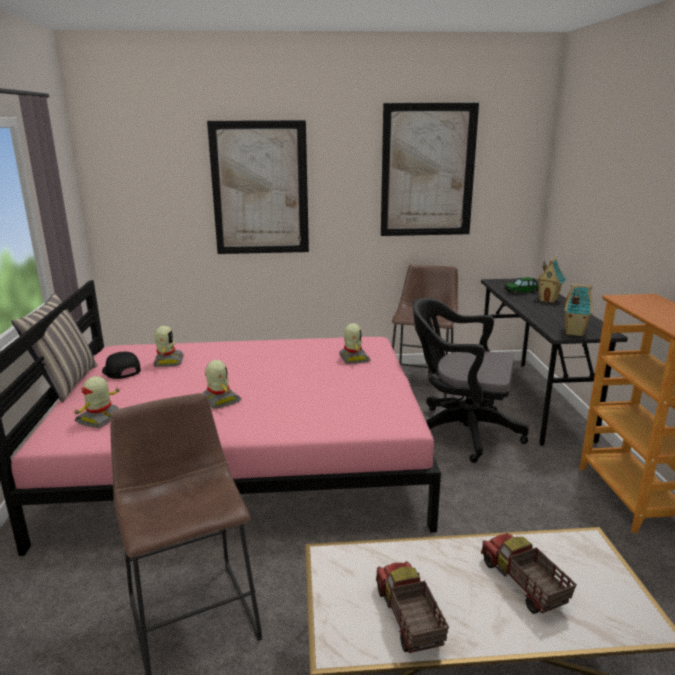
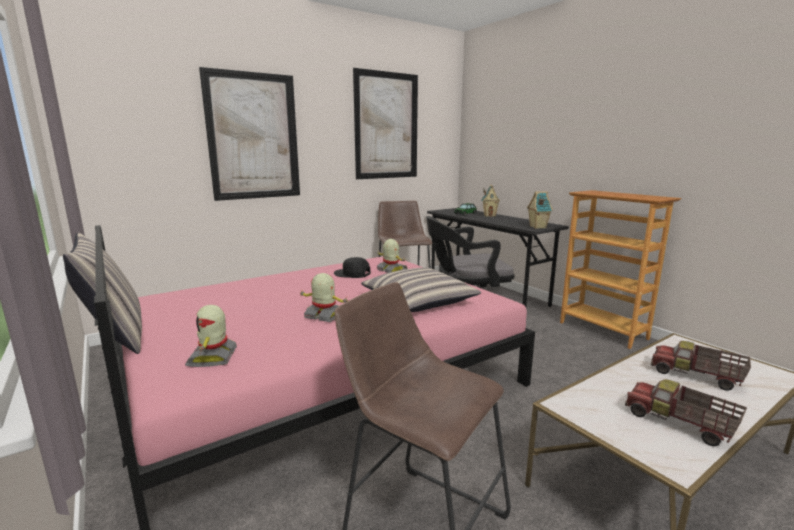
camera: 30 degrees left, 5 degrees down
black cap [102,351,141,379] -> black cap moved to [334,257,370,278]
toy robot [153,326,184,367] -> none
none -> pillow [361,268,481,312]

